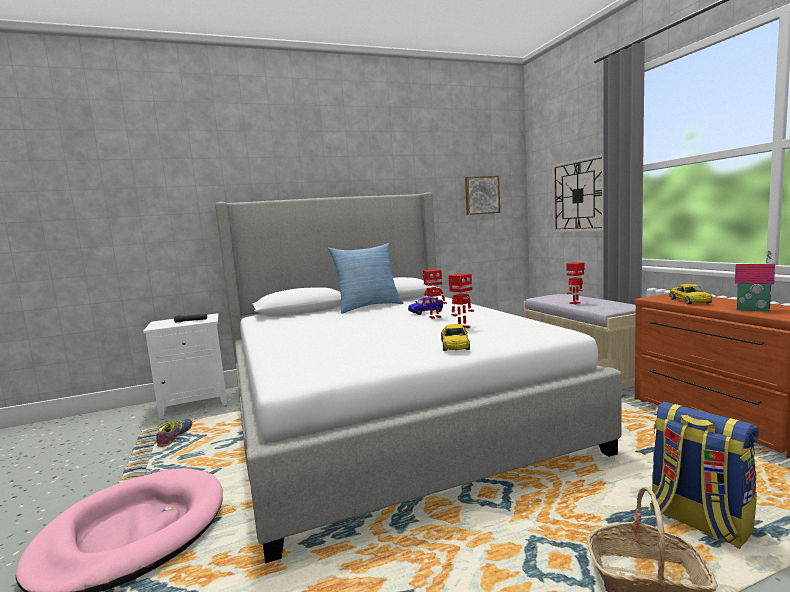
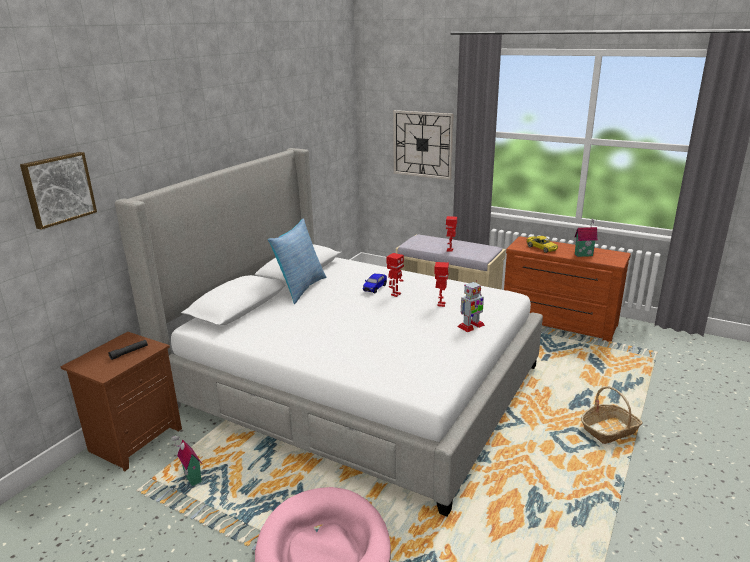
camera: 40 degrees left, 15 degrees up
white nightstand [143,313,227,418] -> brown nightstand [61,332,182,471]
shoe [156,419,192,447] -> toy house [171,434,202,486]
yellow toy car [441,324,470,351] -> toy robot [458,281,485,332]
picture [465,176,500,215] -> picture moved to [20,152,97,230]
backpack [650,402,759,549] -> none

